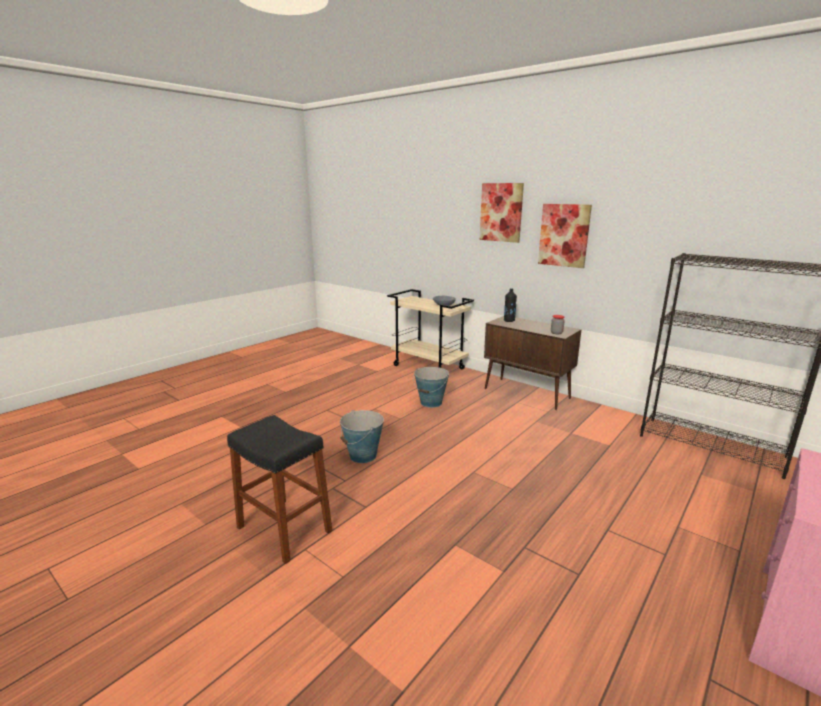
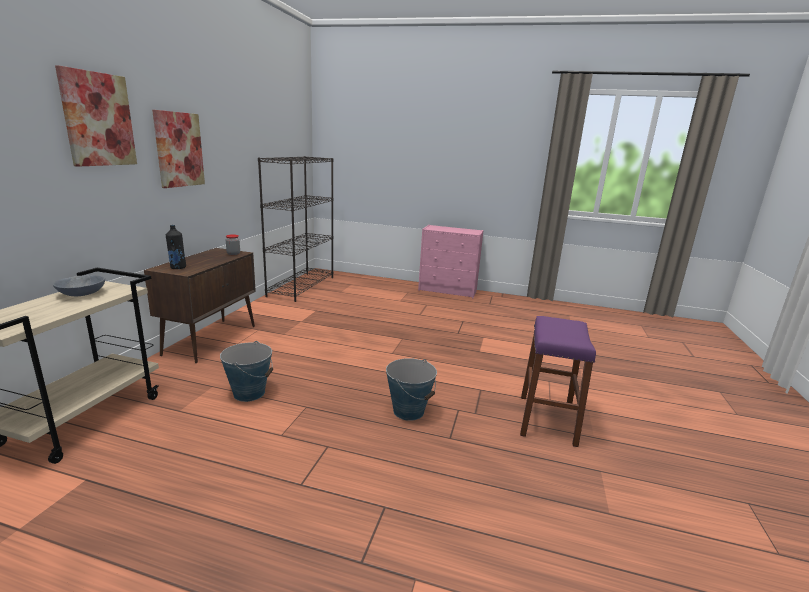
camera: 115 degrees left, 0 degrees up
black stool [227,415,332,564] -> purple stool [520,316,596,447]

